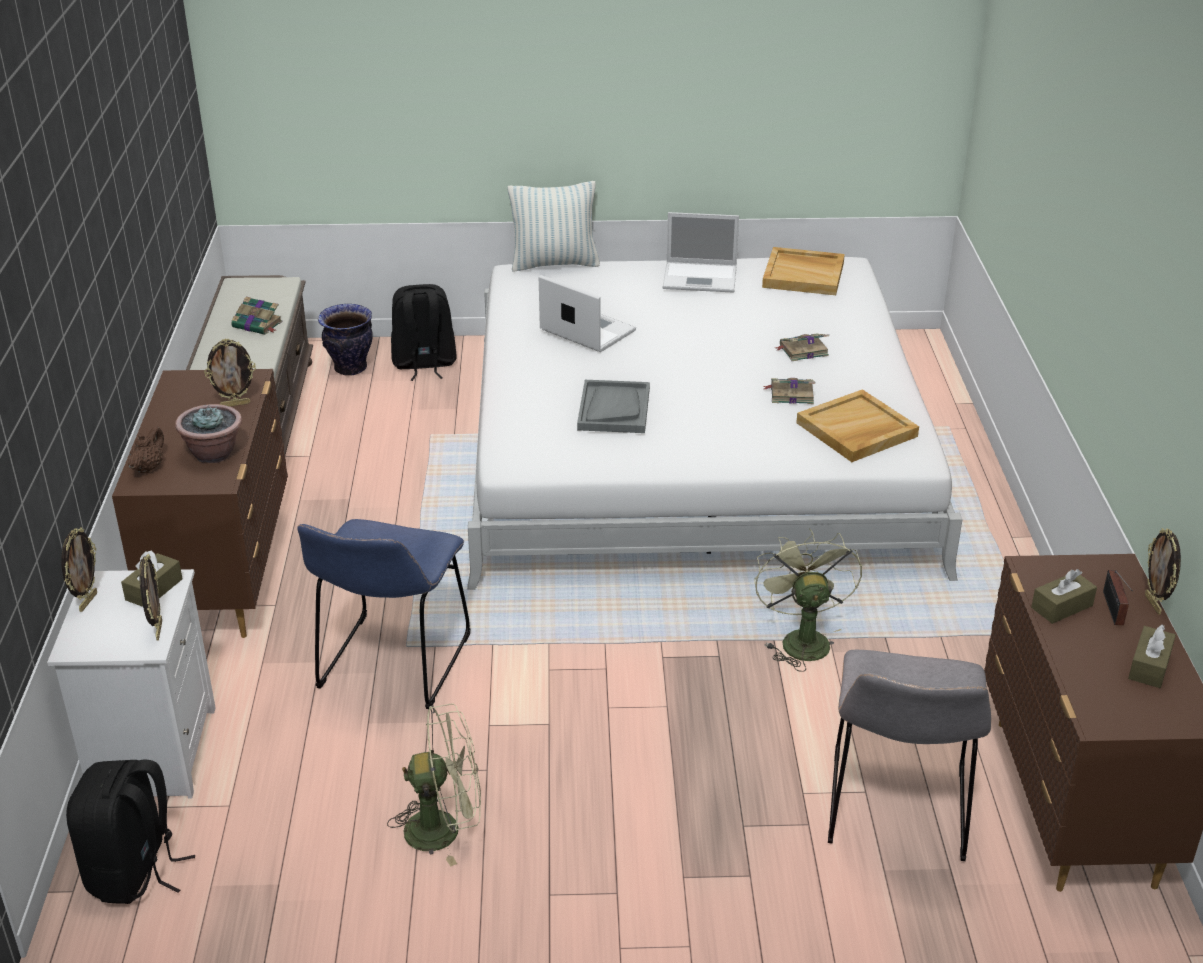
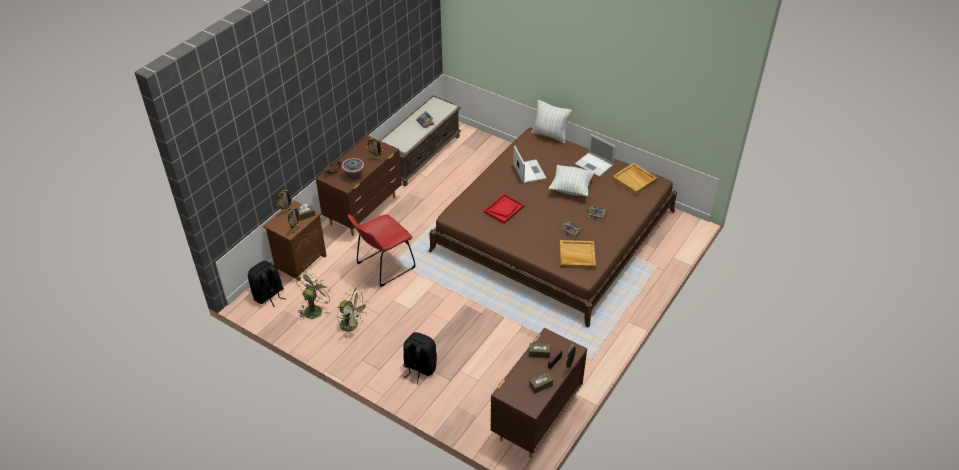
camera: 35 degrees right, 10 degrees up
white nightstand [47,569,216,799] -> brown nightstand [263,201,326,281]
blue chair [297,519,470,709] -> red chair [348,214,415,287]
vase [318,304,373,376] -> none
black backpack [391,284,457,381] -> black backpack moved to [403,332,437,383]
white bed [467,257,962,590] -> brown bed [429,127,677,328]
grey tray [577,380,650,433] -> red tray [484,193,525,224]
green fan [754,528,862,672] -> green fan moved to [296,271,334,320]
grey chair [828,650,991,861] -> none
none -> pillow [549,165,595,196]

